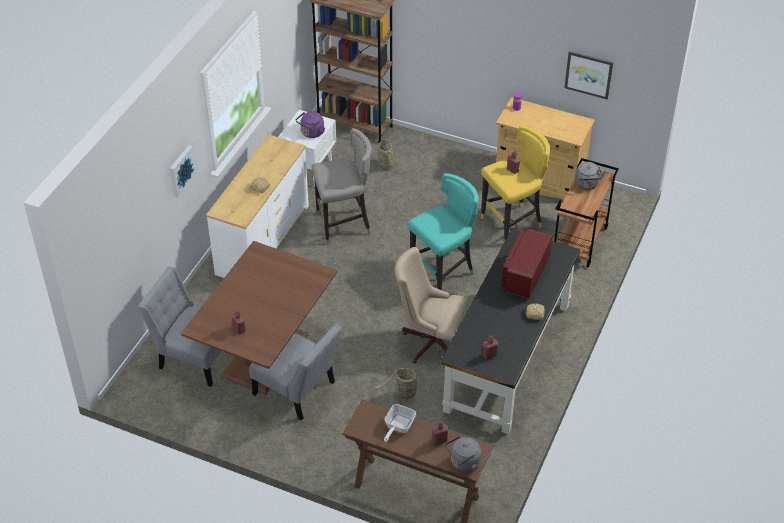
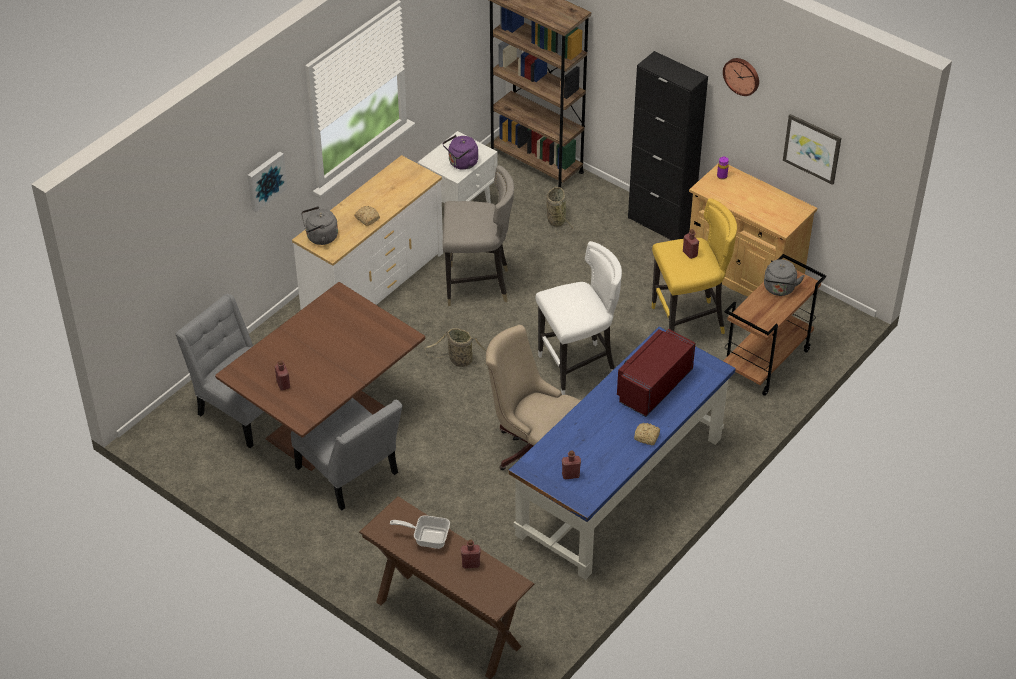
camera: 15 degrees right, 0 degrees up
basket [374,368,428,399] -> basket moved to [425,328,486,367]
frying pan [384,404,416,442] -> frying pan turned 60 degrees clockwise [390,515,450,549]
turquoise stool [408,173,479,290] -> white stool [535,241,622,395]
black desk [440,229,580,434] -> blue desk [508,327,736,580]
grey kettle [446,436,481,472] -> grey kettle moved to [301,206,338,245]
none -> black cabinet [628,51,708,240]
none -> wall clock [723,58,759,96]

